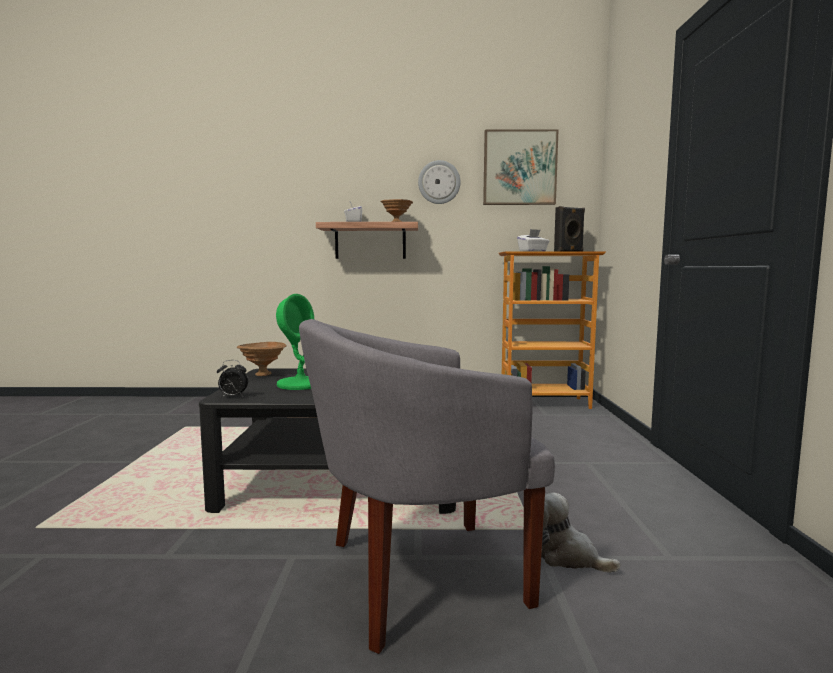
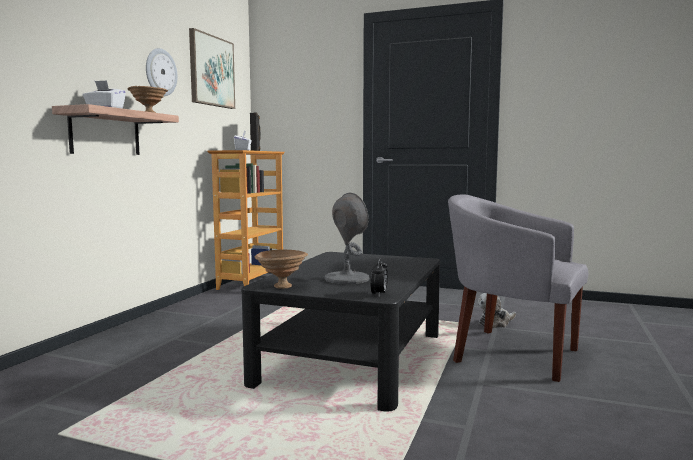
camera: 70 degrees left, 0 degrees up
green table lamp [276,294,314,390] -> grey table lamp [325,192,369,284]
grey armchair [299,319,555,654] -> grey armchair turned 120 degrees clockwise [448,194,588,382]

